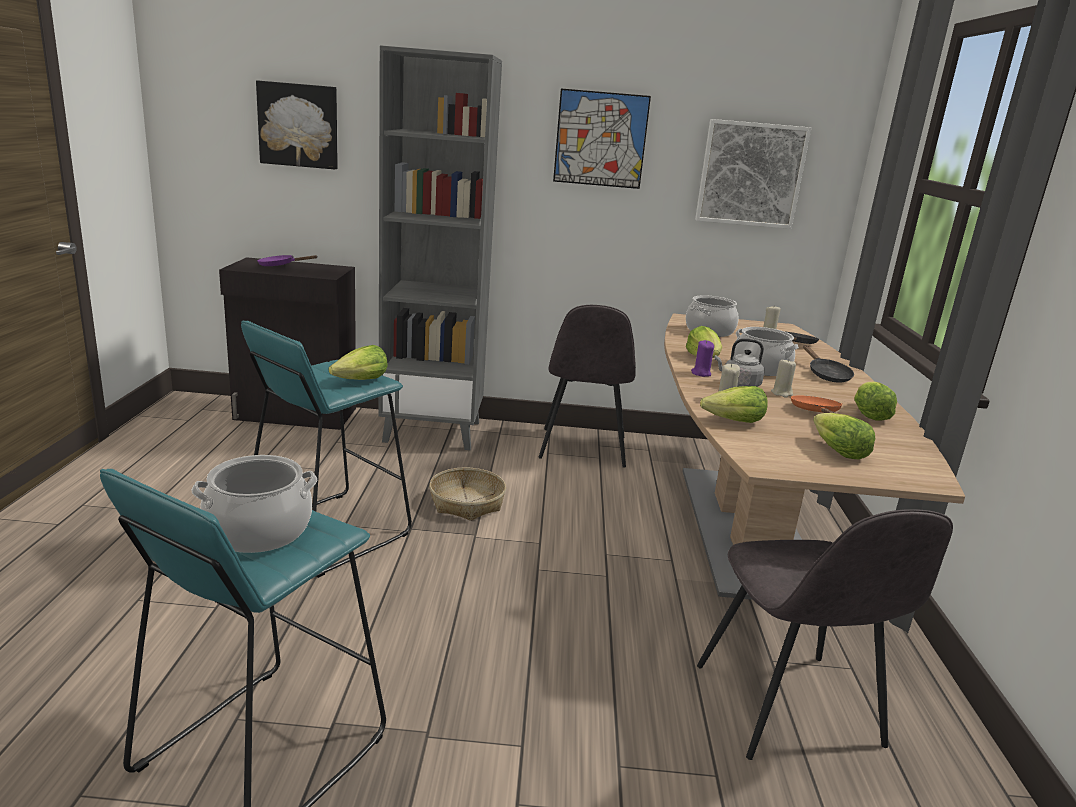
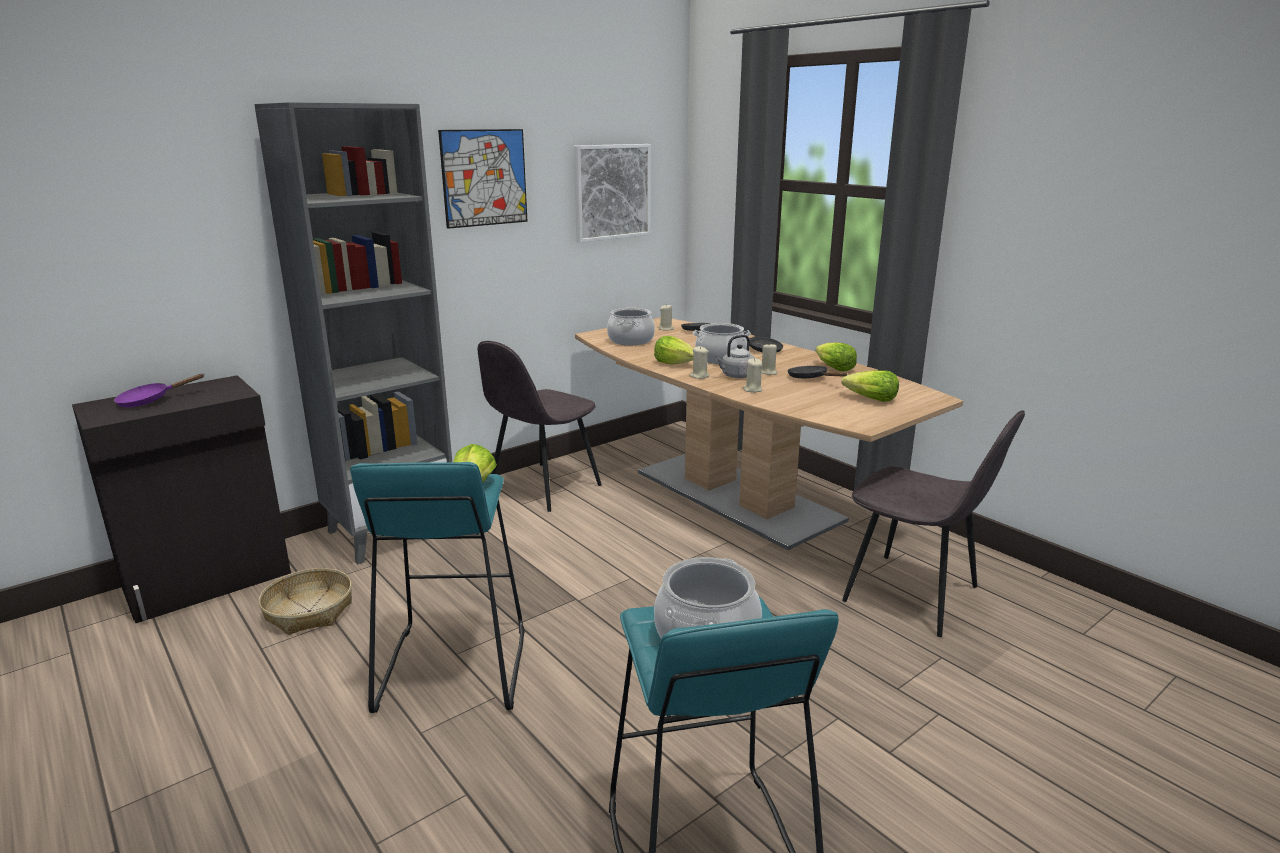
camera: 40 degrees left, 0 degrees up
picture [256,80,338,170] -> none
basket [429,468,506,521] -> basket moved to [258,568,352,635]
grey chair [538,305,636,468] -> grey chair turned 75 degrees clockwise [478,341,602,512]
purple candle [691,340,714,377] -> beige candle [689,346,710,379]
lettuce [700,386,768,423] -> none
orange frying pan [791,395,842,413] -> black frying pan [787,366,847,378]

